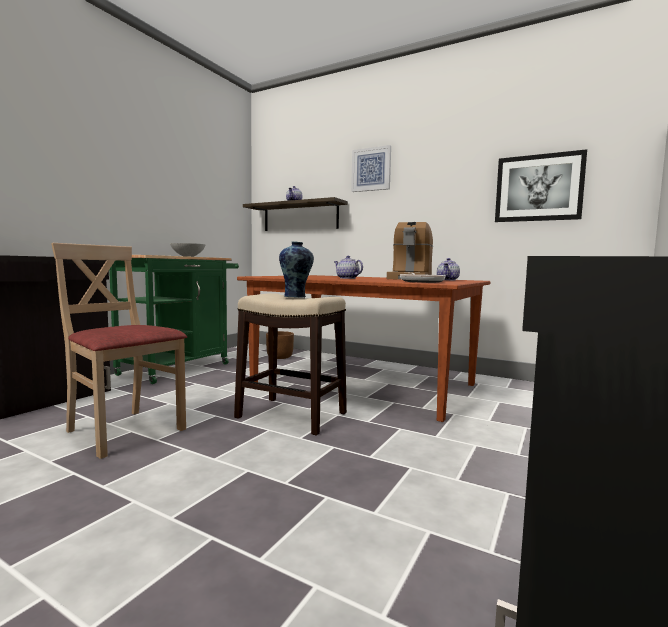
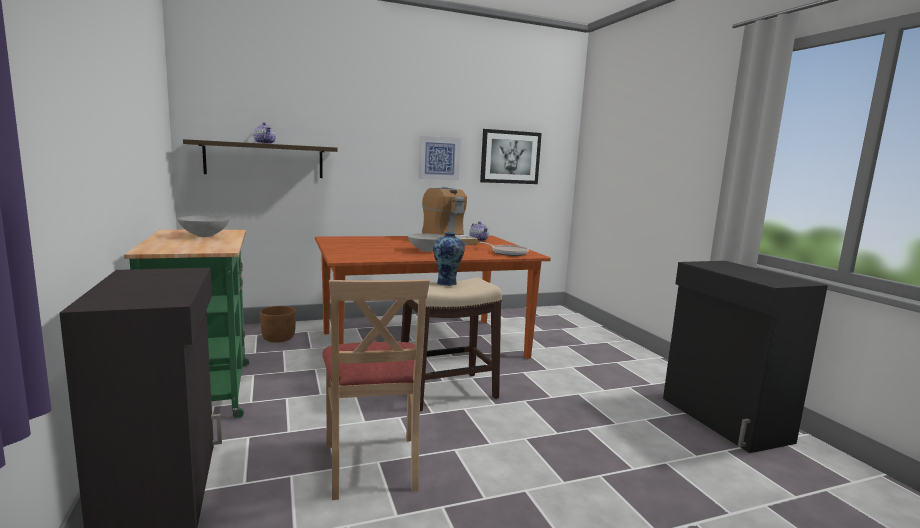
camera: 50 degrees left, 5 degrees up
beige chair [51,243,187,459] -> beige chair turned 90 degrees counterclockwise [322,279,430,500]
teapot [334,256,363,279] -> grey bowl [408,233,444,252]
picture [351,145,391,192] -> picture moved to [418,136,461,180]

